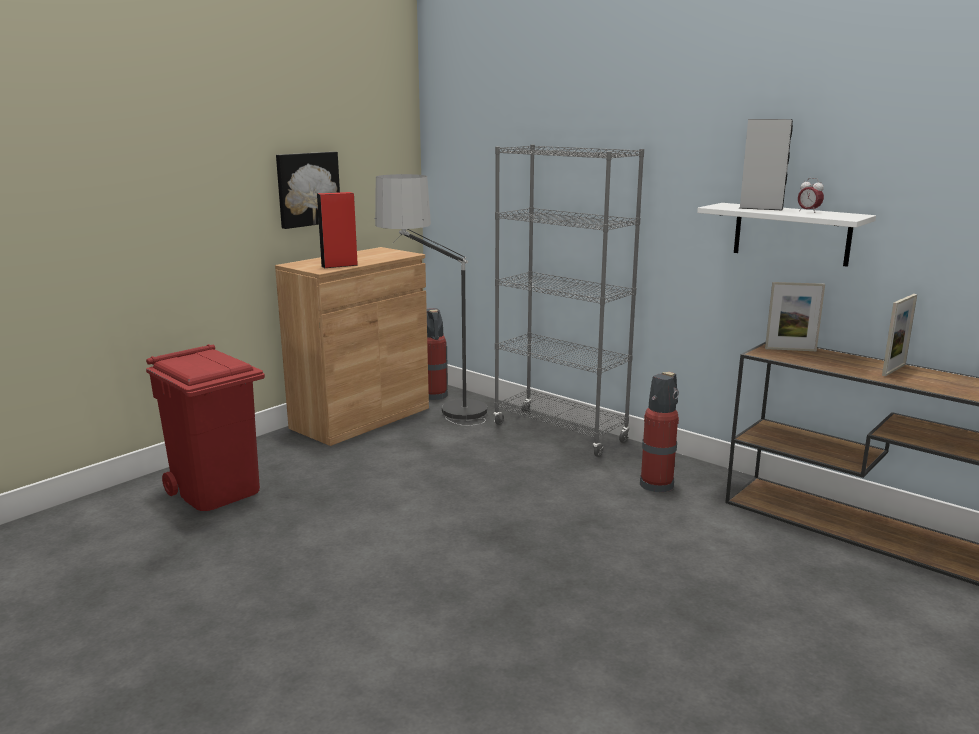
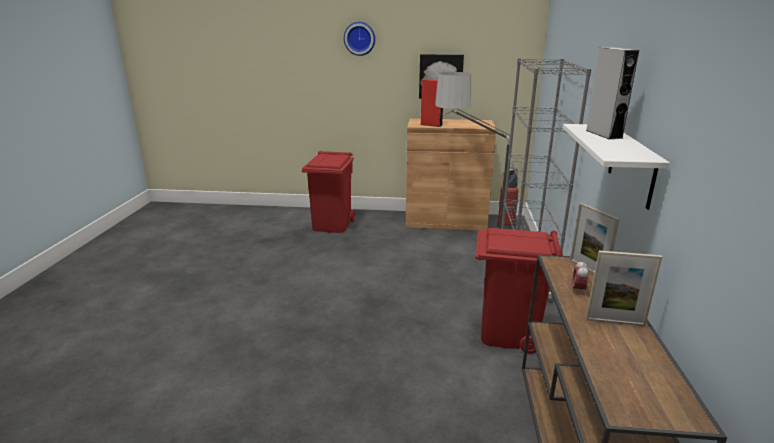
camera: 55 degrees right, 5 degrees up
fire extinguisher [640,372,679,492] -> red trash can [476,228,563,354]
alarm clock [798,178,824,213] -> alarm clock moved to [573,260,589,294]
none -> wall clock [344,22,375,56]

